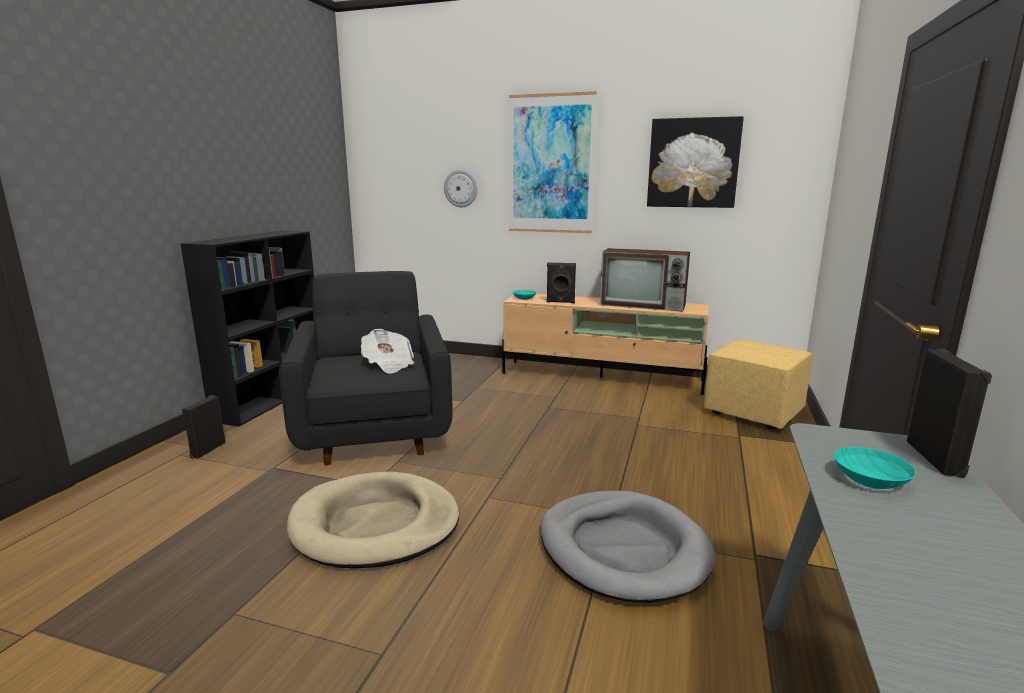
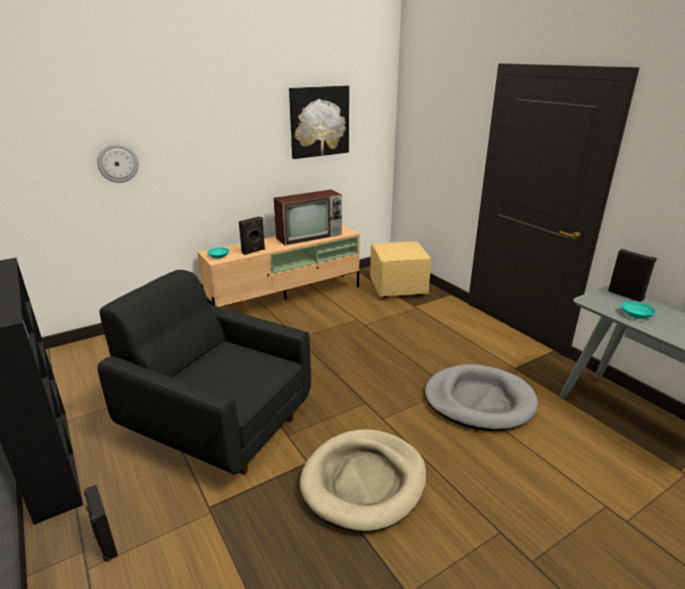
camera: 50 degrees left, 10 degrees up
newspaper [361,329,414,374] -> none
picture [509,91,597,233] -> none

